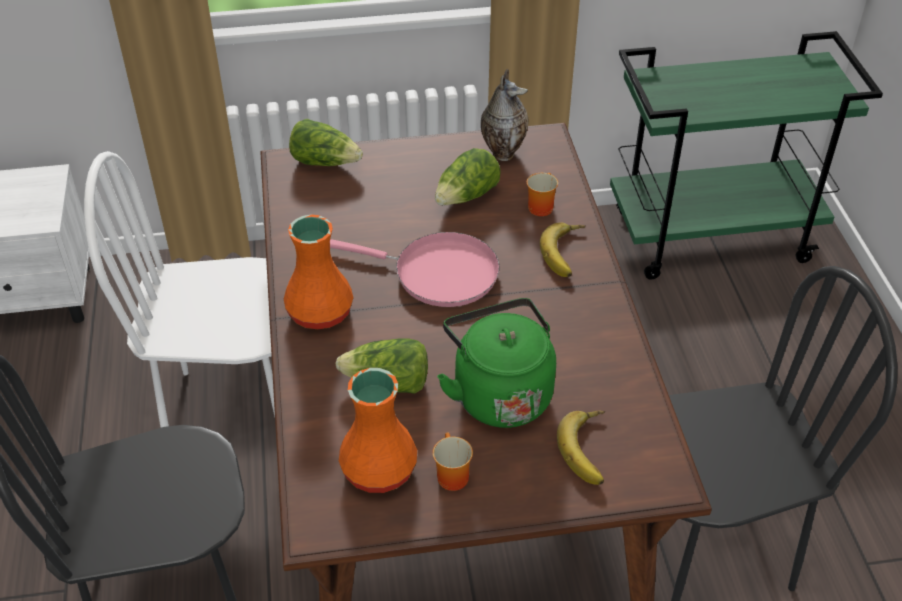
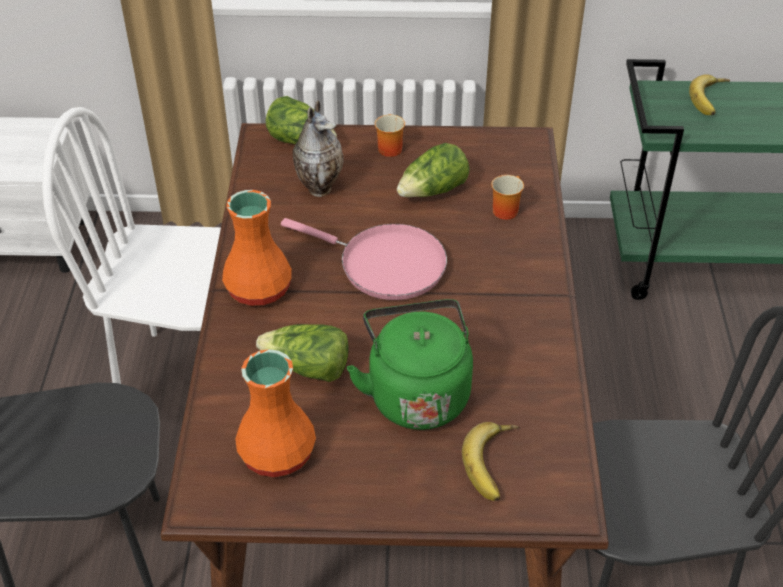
camera: 10 degrees right, 0 degrees up
mug [433,433,473,491] -> mug moved to [375,114,405,157]
vase [481,69,528,161] -> vase moved to [293,101,344,197]
banana [540,222,586,277] -> banana moved to [689,74,730,115]

